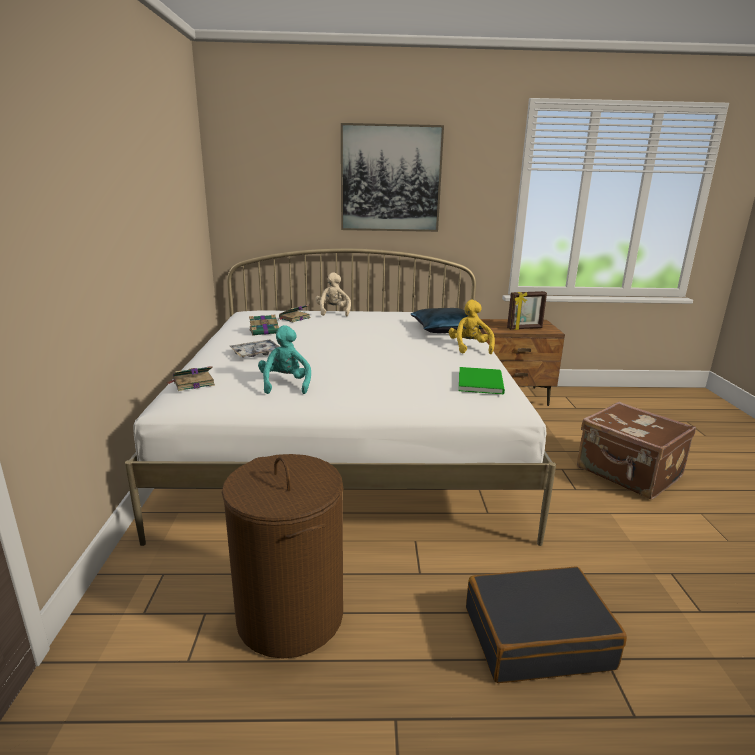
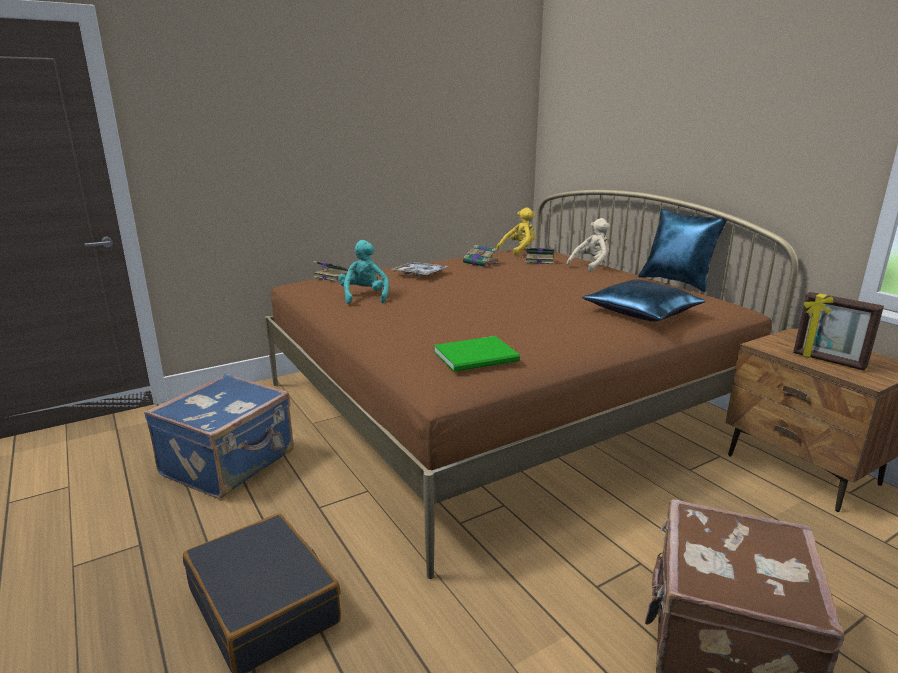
camera: 60 degrees right, 0 degrees up
white bed [125,248,556,546] -> brown bed [265,190,799,579]
brown laundry basket [222,454,343,659] -> blue suitcase [144,374,294,498]
turquoise plush toy [258,325,311,394] -> turquoise plush toy turned 60 degrees counterclockwise [338,240,389,304]
picture [341,123,444,232] -> none
yellow plush toy [449,300,495,354] -> yellow plush toy moved to [496,208,535,256]
none -> blue pillow [638,209,727,292]

